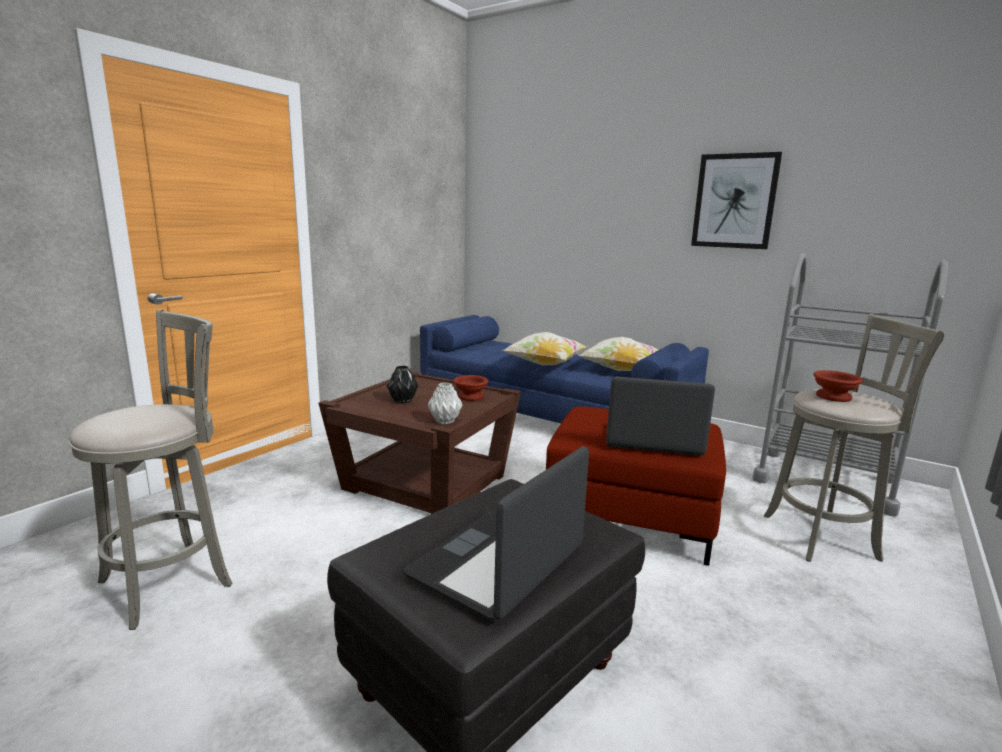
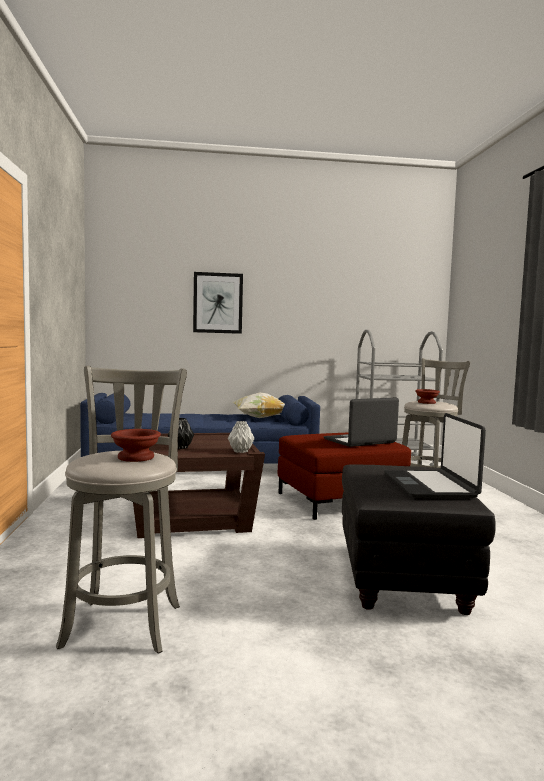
camera: 40 degrees left, 10 degrees down
brown bowl [454,375,488,401] -> brown bowl moved to [111,429,161,462]
pillow [502,332,587,366] -> none
picture [691,152,782,249] -> picture moved to [193,272,243,334]

